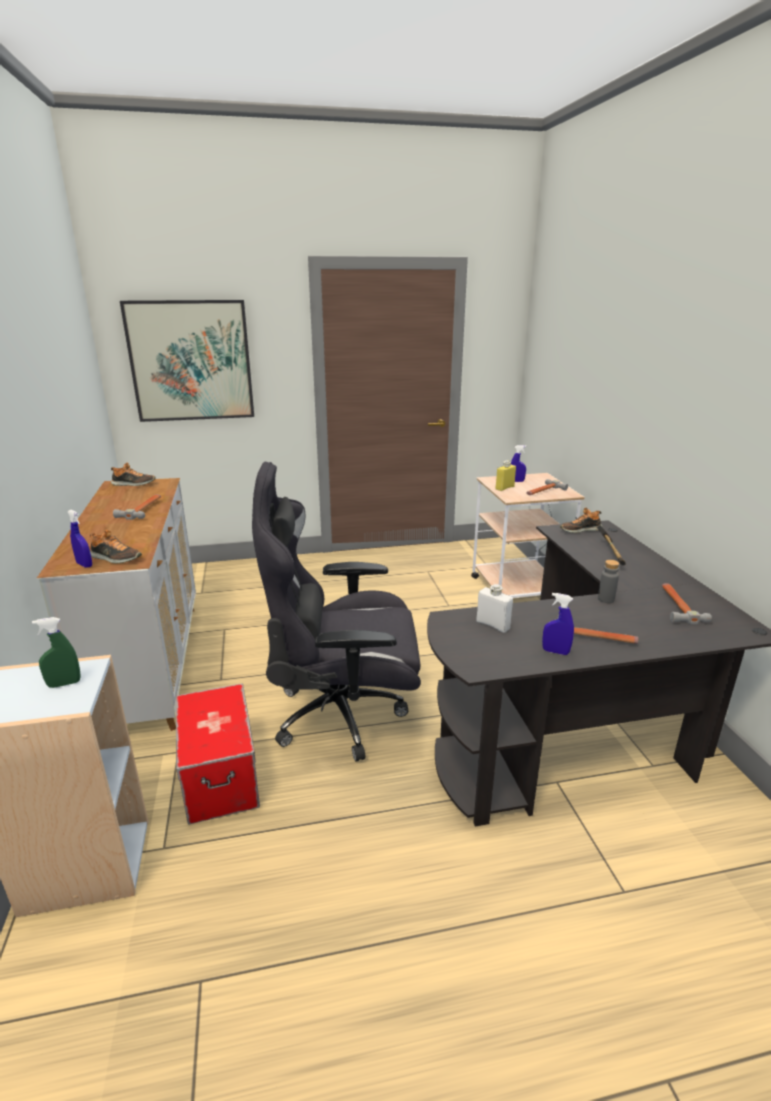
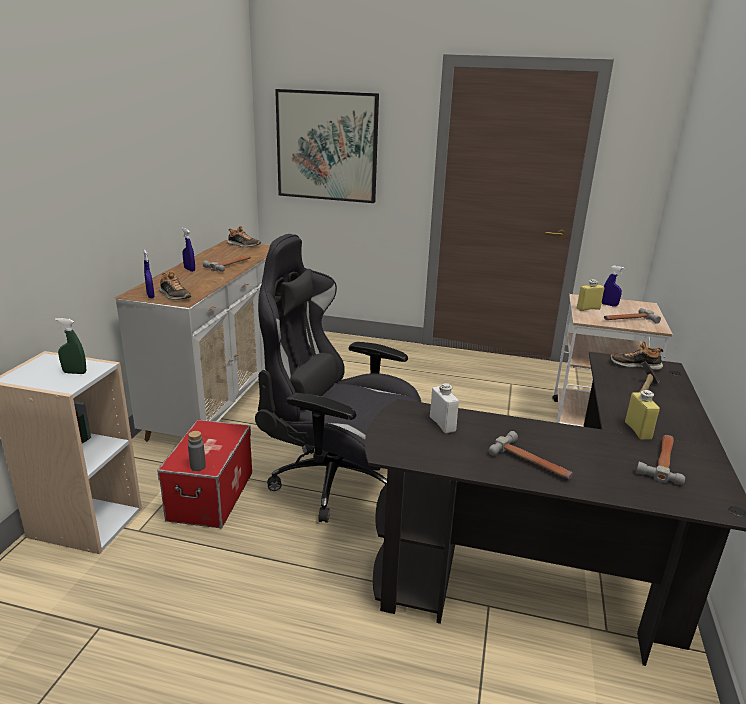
camera: 25 degrees right, 0 degrees up
blue spray bottle [542,593,574,655] -> blue spray bottle moved to [182,228,195,272]
grey bottle [598,560,619,603] -> grey bottle moved to [188,431,206,471]
none -> yellow bottle [625,390,660,440]

